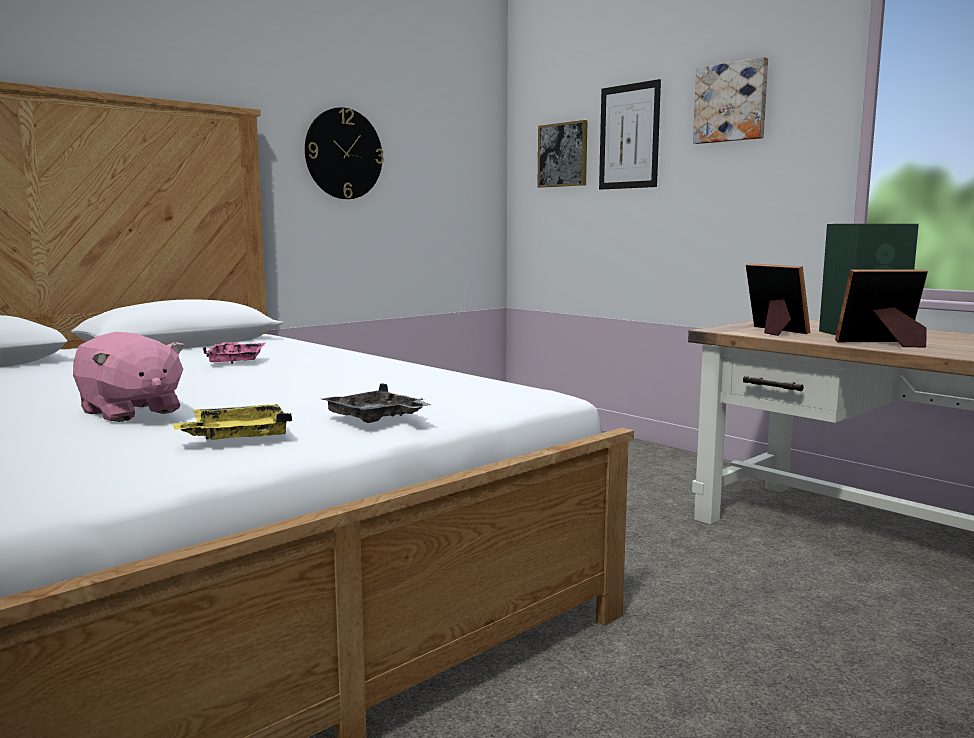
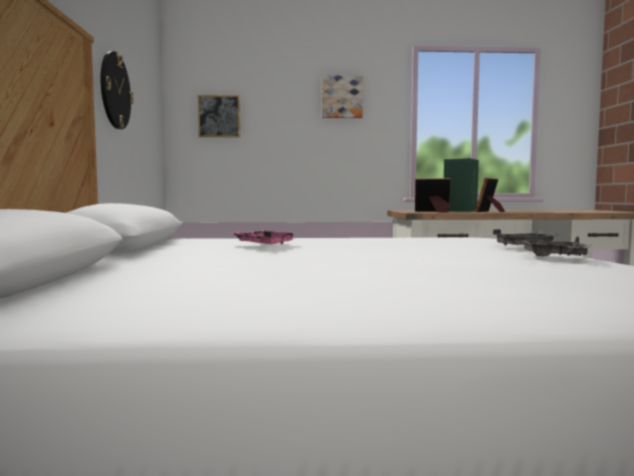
camera: 50 degrees left, 5 degrees down
pink plush toy [73,332,185,422] -> none
yellow tray [173,404,292,440] -> grey tray [522,237,590,256]
picture [599,79,661,190] -> none

